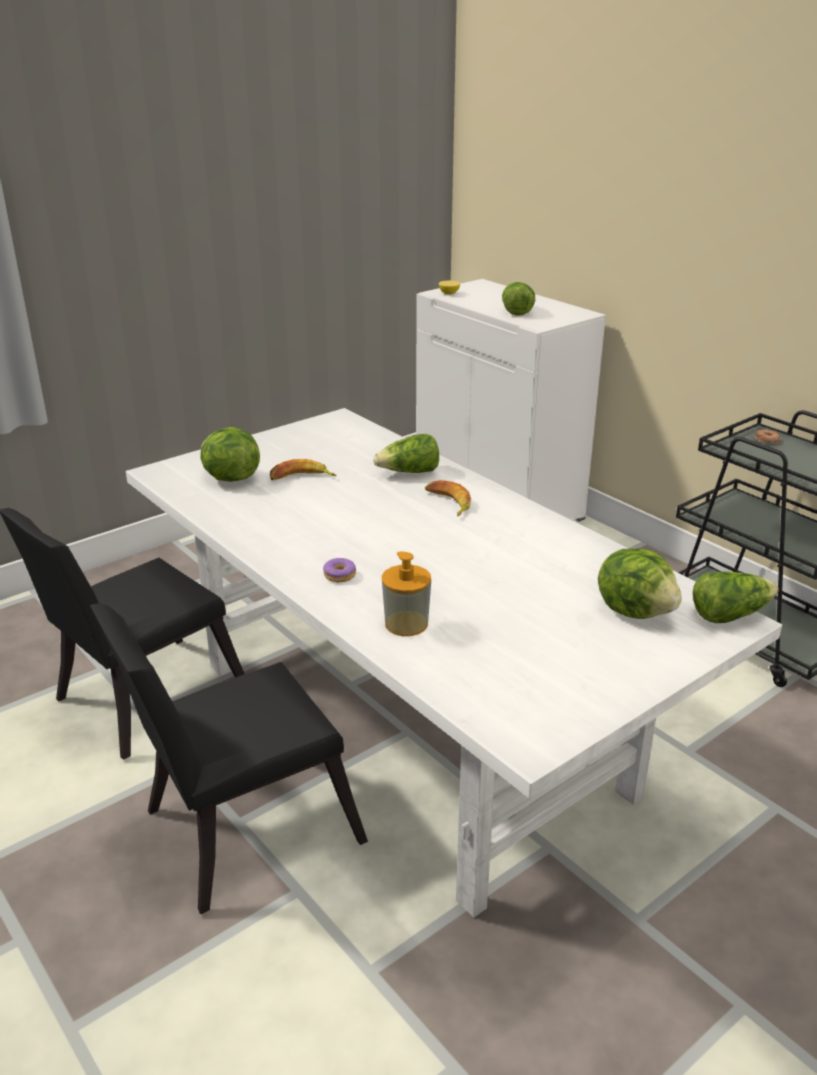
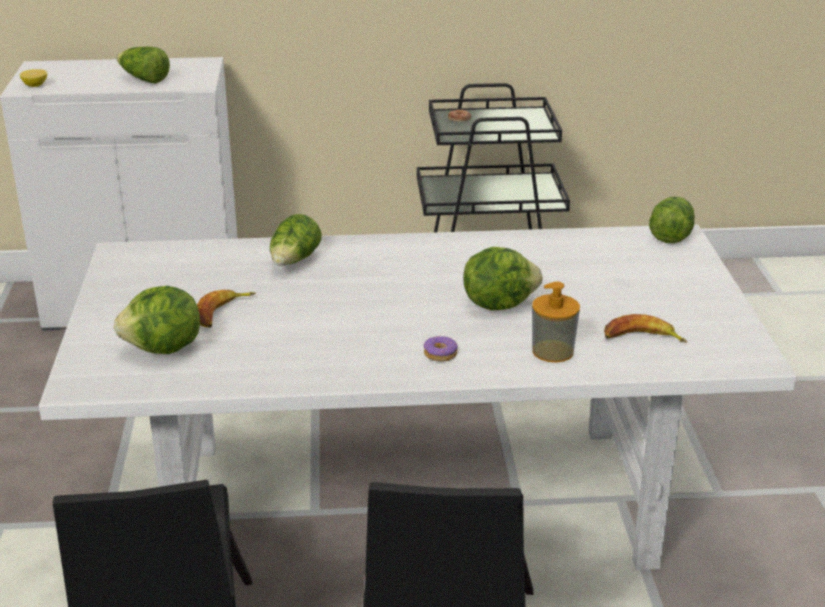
camera: 55 degrees left, 0 degrees up
banana [425,480,471,516] -> banana moved to [604,314,687,343]
lettuce [598,548,682,619] -> lettuce moved to [463,247,542,310]

